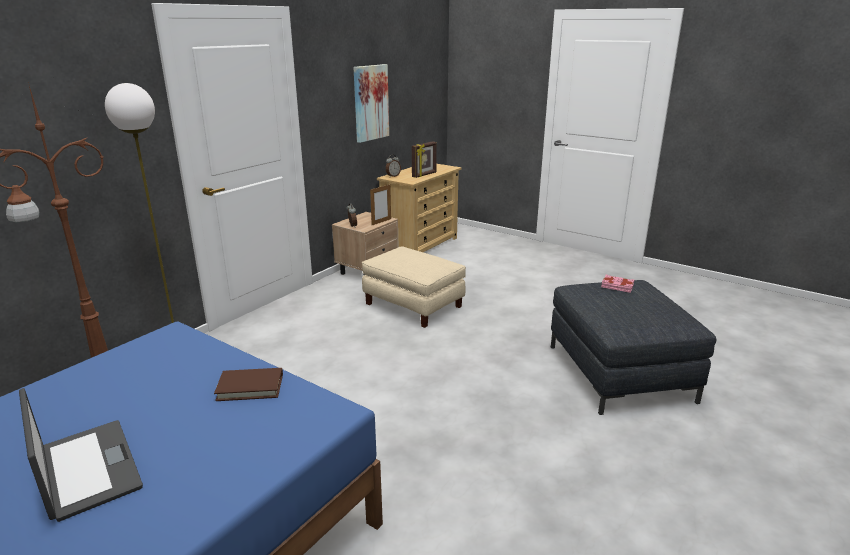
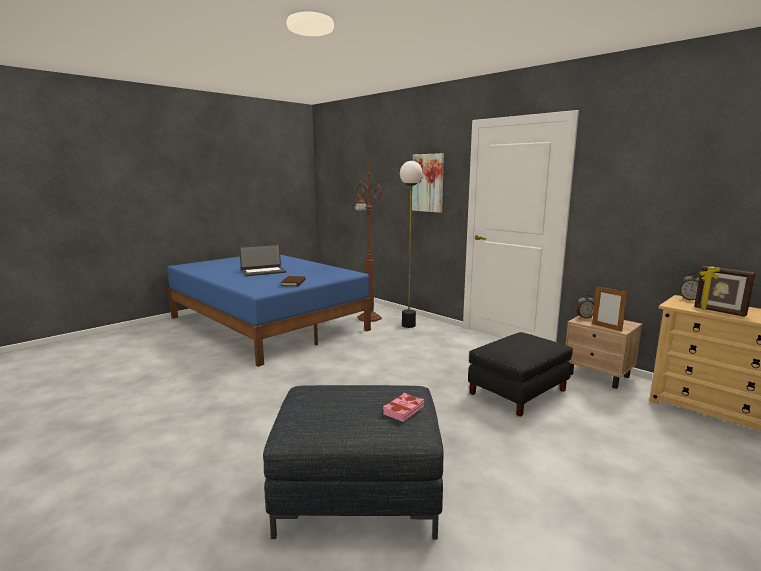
camera: 100 degrees right, 10 degrees down
picture [354,64,389,143] -> picture moved to [412,153,444,213]
beige ottoman [362,246,466,328] -> black ottoman [468,332,573,417]

